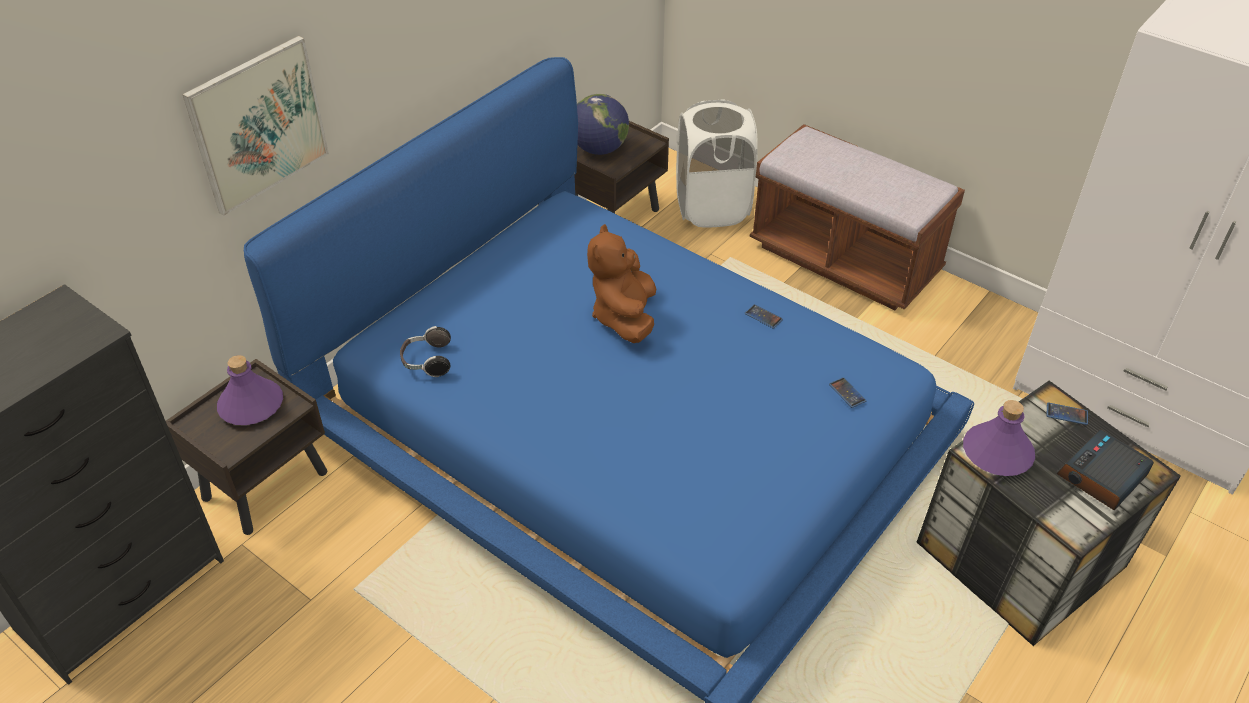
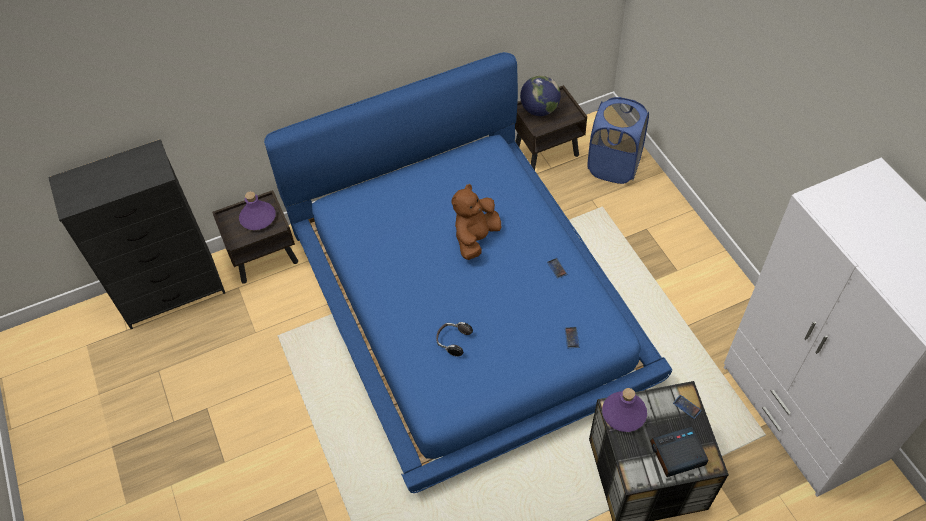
camera: 30 degrees right, 10 degrees up
picture [182,36,329,216] -> none
headphones [400,326,451,377] -> headphones moved to [436,322,473,357]
white laundry basket [676,99,758,227] -> blue laundry basket [587,97,649,184]
brown bench [750,124,965,310] -> none

